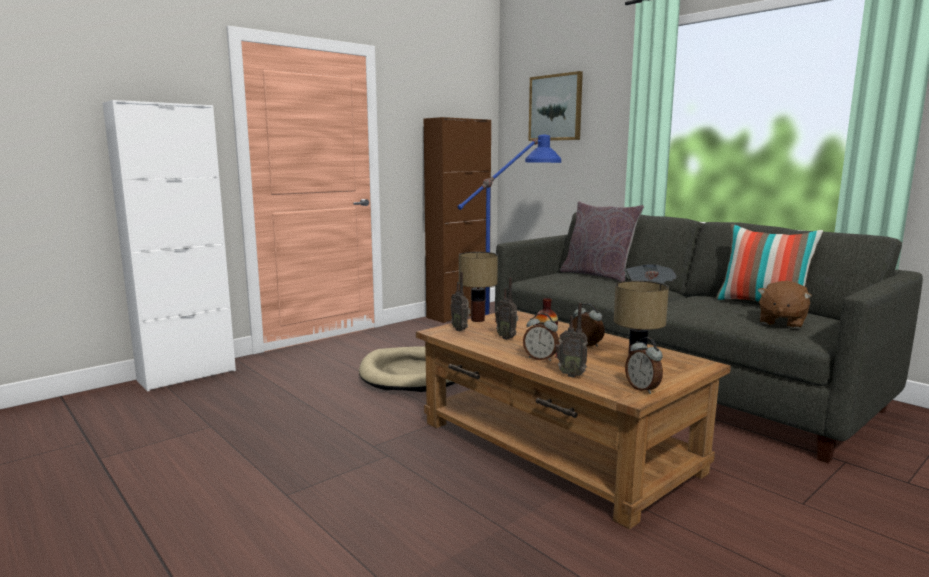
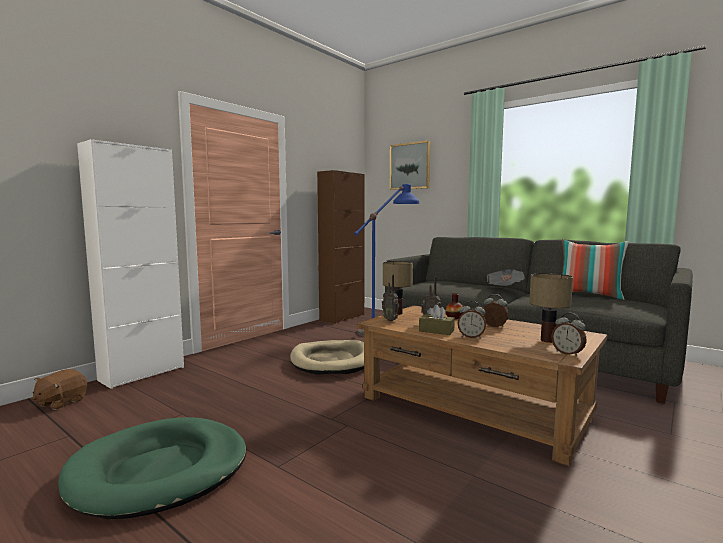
camera: 10 degrees left, 5 degrees down
radio [555,302,588,377] -> none
grey pillow [560,201,644,282] -> none
brown plush toy [758,281,812,329] -> brown plush toy moved to [32,369,87,410]
none -> green dog bed [58,417,246,519]
none -> brown tissue box [419,305,455,335]

